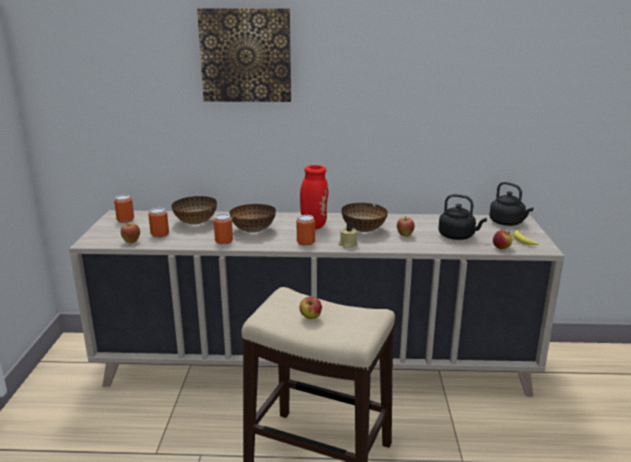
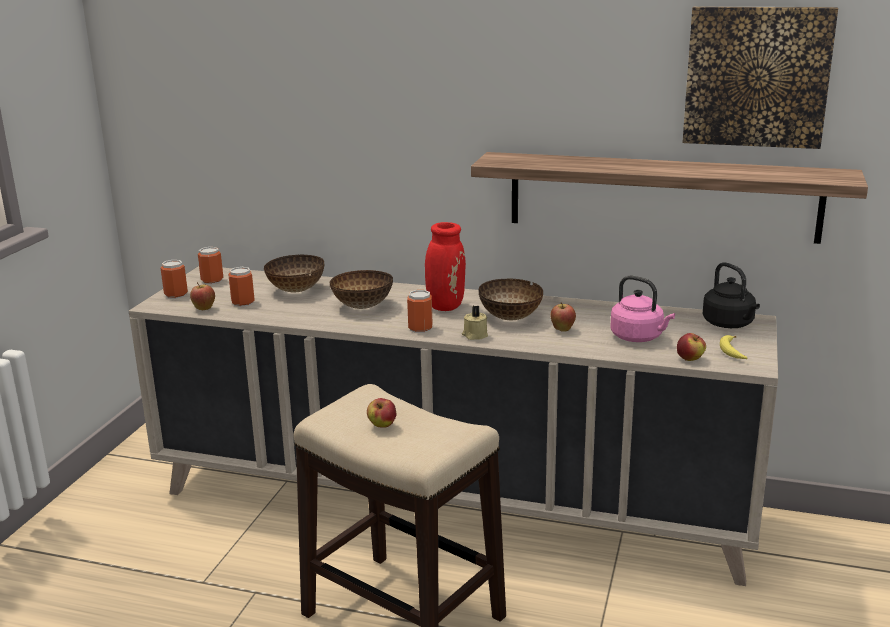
camera: 15 degrees right, 0 degrees up
picture [197,8,291,102] -> picture moved to [682,6,838,149]
can [214,214,233,245] -> can moved to [160,260,188,299]
black kettle [438,194,487,240] -> pink kettle [610,275,675,342]
none -> shelf [471,152,868,244]

